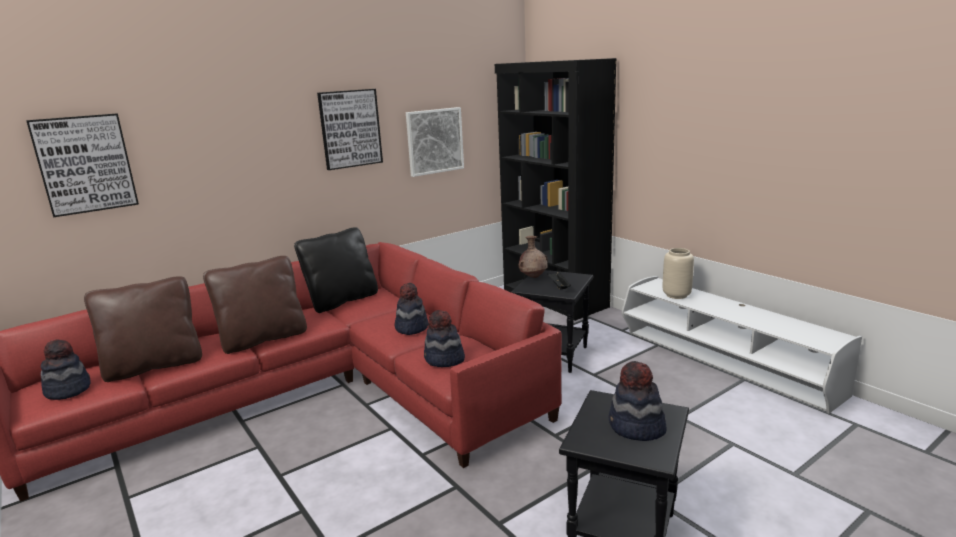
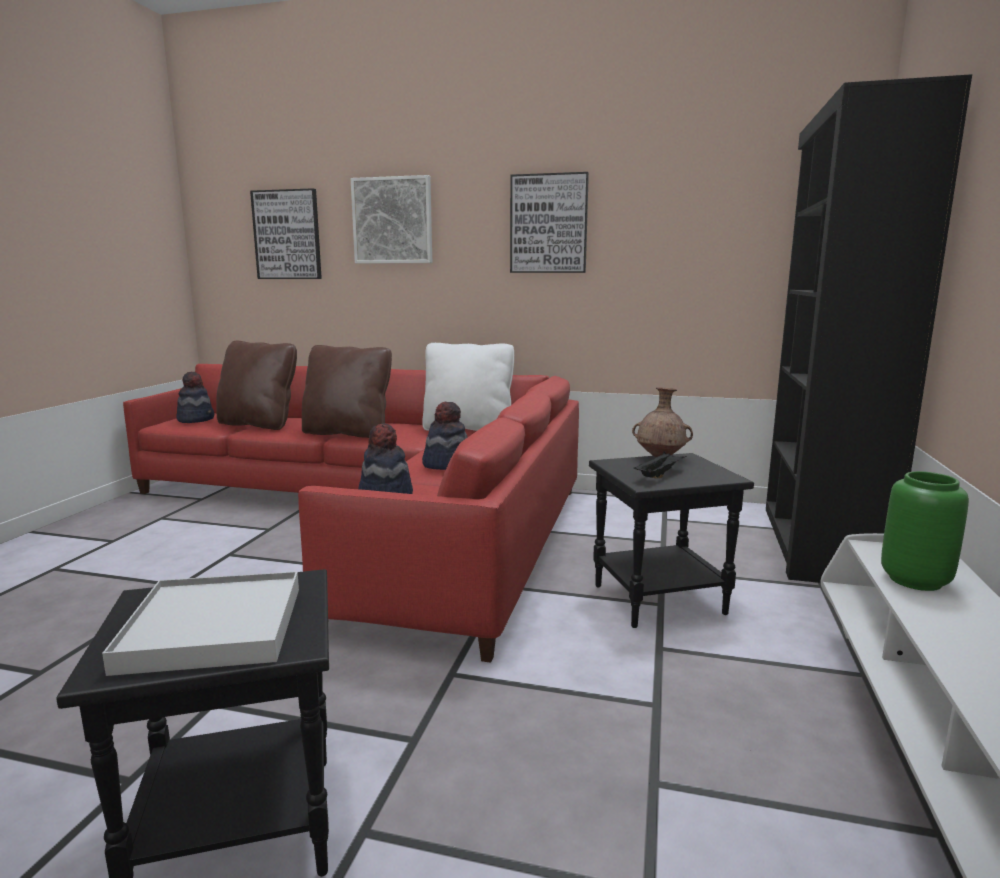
camera: 50 degrees right, 5 degrees down
black pillow [294,228,378,313] -> white pillow [422,343,514,431]
picture [406,107,464,177] -> picture moved to [351,175,432,264]
hat [608,361,666,441] -> white tray [102,571,299,676]
beige vase [663,248,694,299] -> green vase [881,471,969,591]

